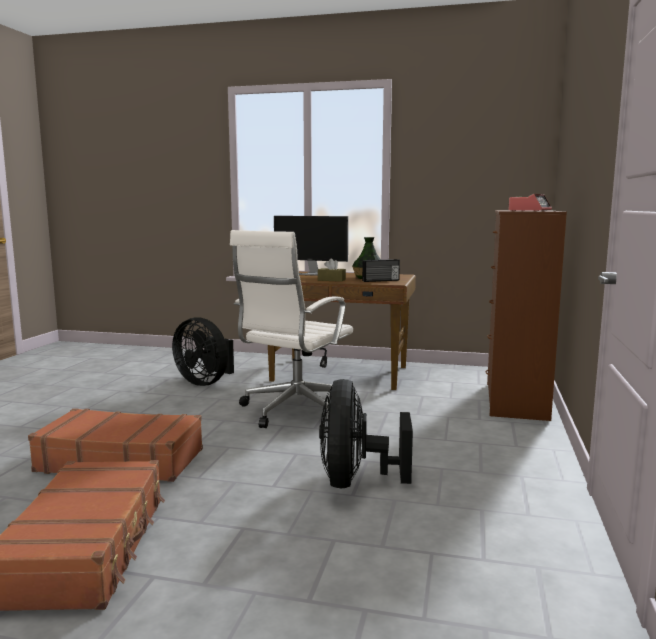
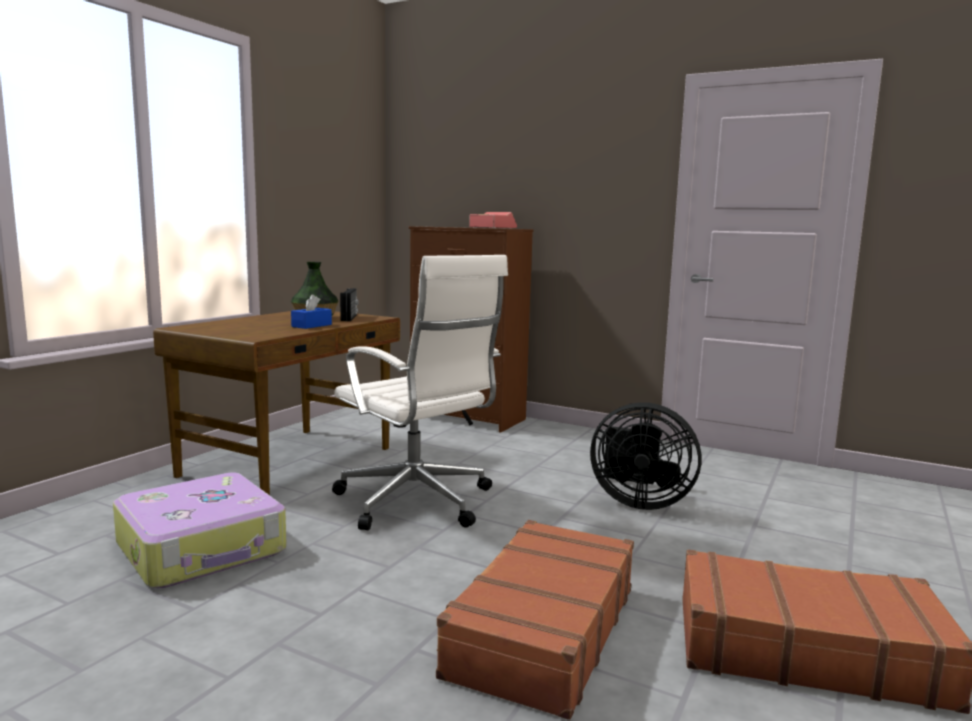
camera: 75 degrees left, 0 degrees up
black fan [172,317,234,386] -> suitcase [113,472,287,588]
monitor [274,216,348,276] -> none
brown tissue box [318,258,346,282] -> blue tissue box [291,294,332,329]

